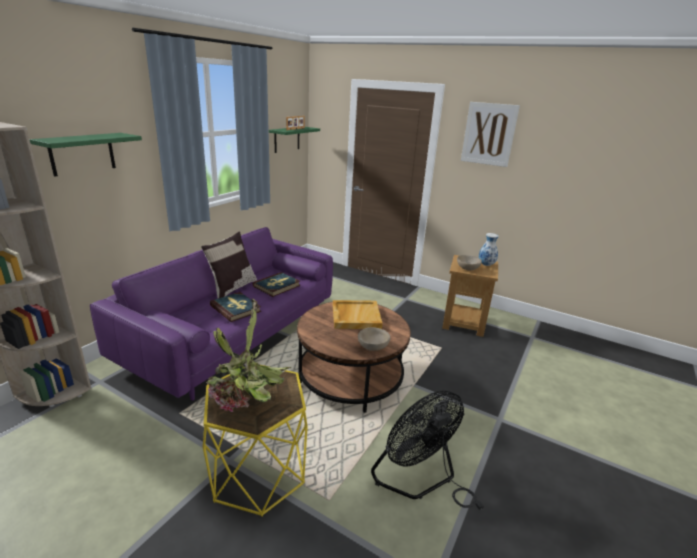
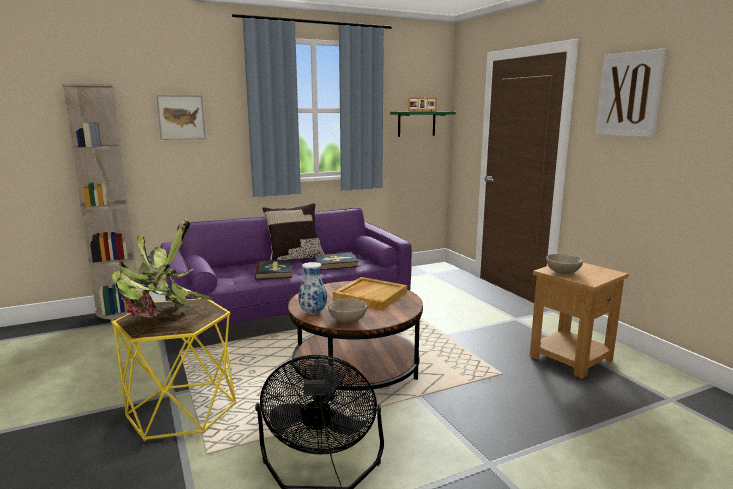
camera: 35 degrees right, 10 degrees down
green shelf [30,133,142,177] -> picture [156,95,206,140]
vase [479,233,499,266] -> vase moved to [298,262,327,314]

